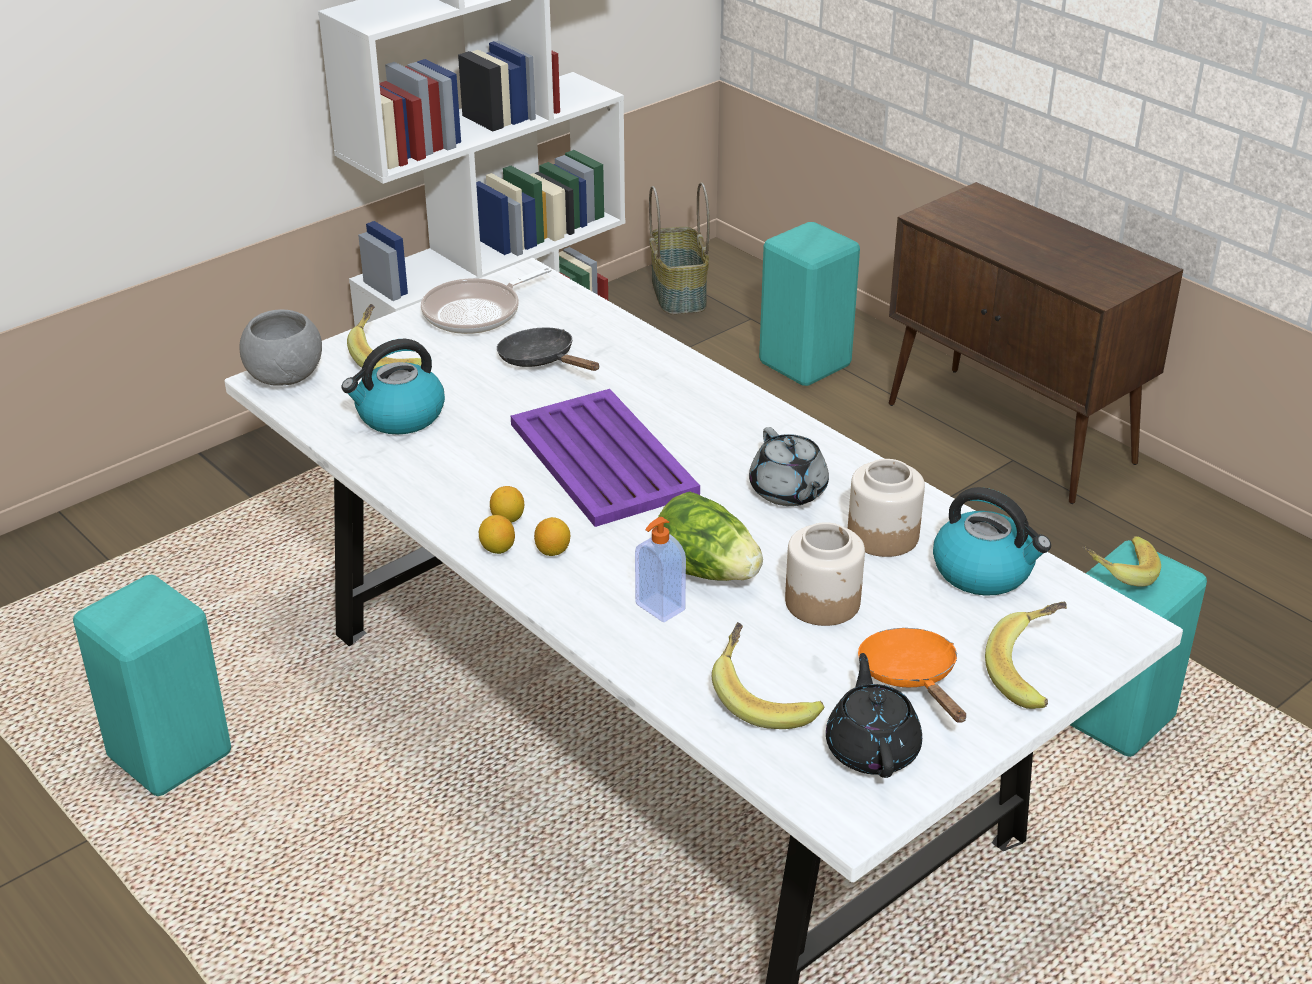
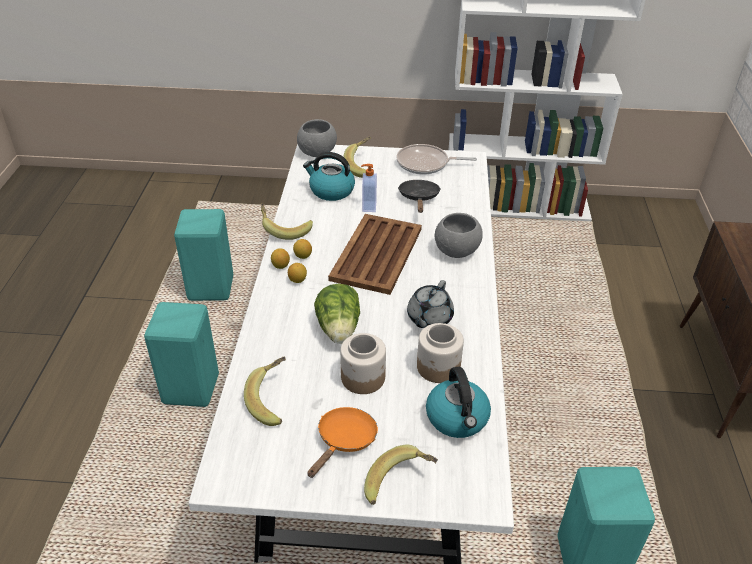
camera: 45 degrees right, 5 degrees up
purple tray [511,389,700,527] -> brown tray [328,214,422,295]
soap dispenser [635,517,686,622] -> soap dispenser moved to [361,164,377,212]
basket [649,182,710,314] -> none
turquoise stool [759,222,860,386] -> turquoise stool moved to [144,302,219,407]
black teapot [826,653,922,778] -> none
banana [1083,536,1161,587] -> banana moved to [261,203,313,240]
none -> grey bowl [435,213,483,258]

